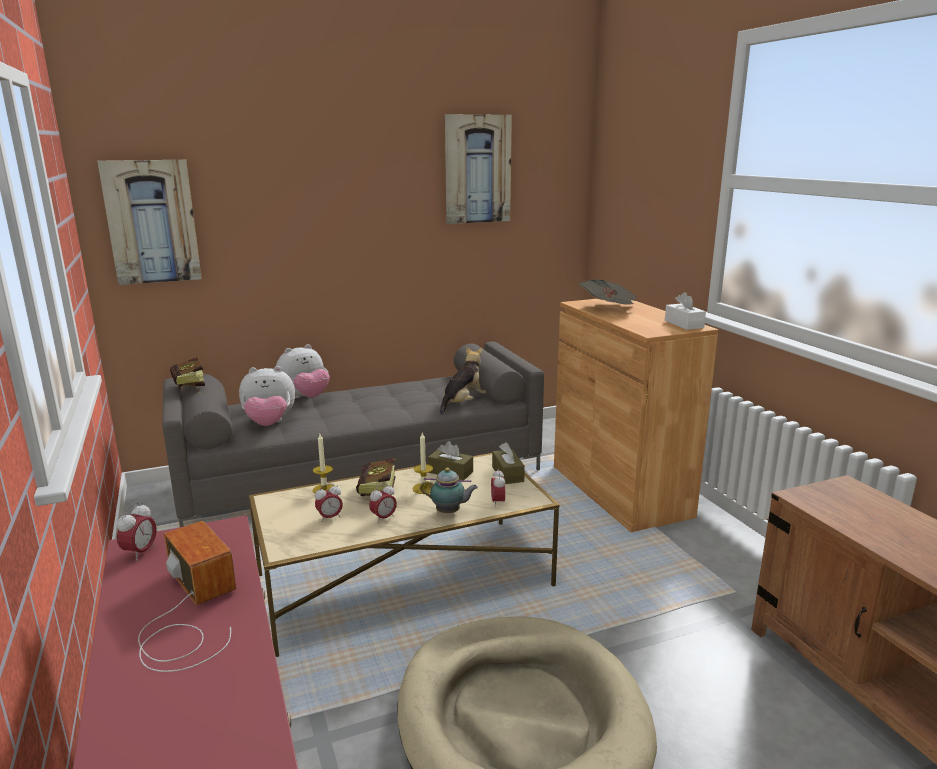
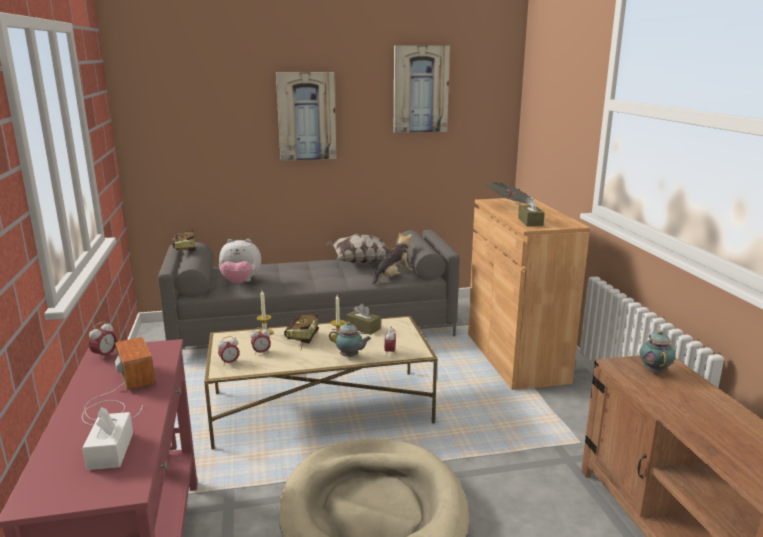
camera: 10 degrees right, 0 degrees up
picture [97,160,202,285] -> picture moved to [276,72,336,161]
plush toy [276,344,330,398] -> none
alarm clock [369,484,397,523] -> alarm clock moved to [218,336,240,366]
brown tissue box [492,442,525,484] -> brown tissue box moved to [518,196,545,227]
white tissue box [665,292,706,330] -> white tissue box moved to [82,407,133,470]
none -> pillow [326,234,391,264]
none -> teapot [640,330,675,374]

